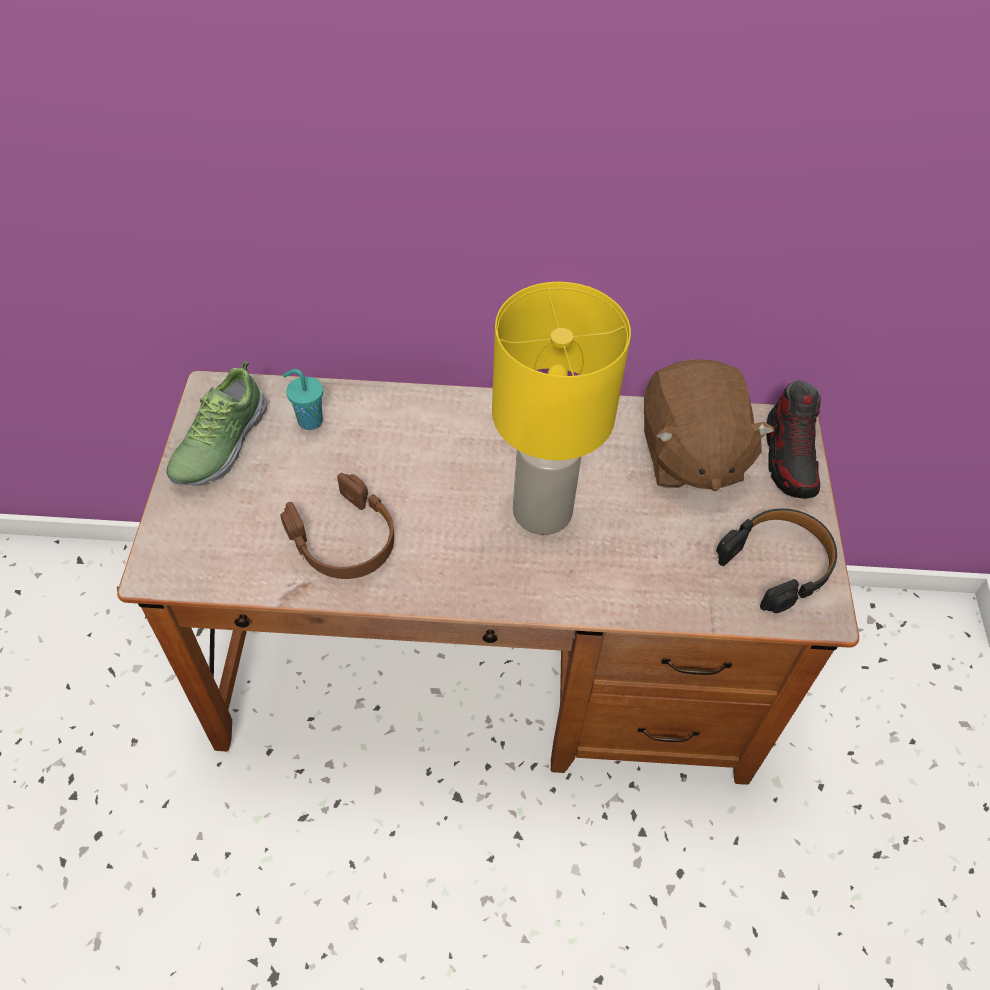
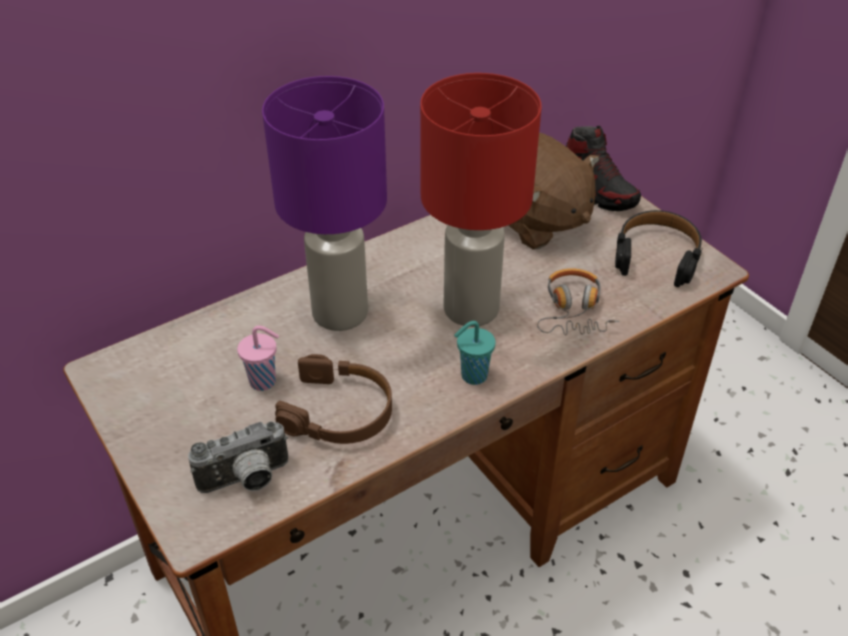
camera: 35 degrees left, 10 degrees down
shoe [166,361,268,486] -> none
turquoise cup [283,369,323,430] -> turquoise cup moved to [454,321,495,385]
yellow table lamp [492,282,631,535] -> red table lamp [420,73,542,327]
none -> camera [188,421,288,493]
none -> pink cup [237,326,279,391]
none -> purple table lamp [262,76,387,331]
none -> headphones [537,268,619,335]

